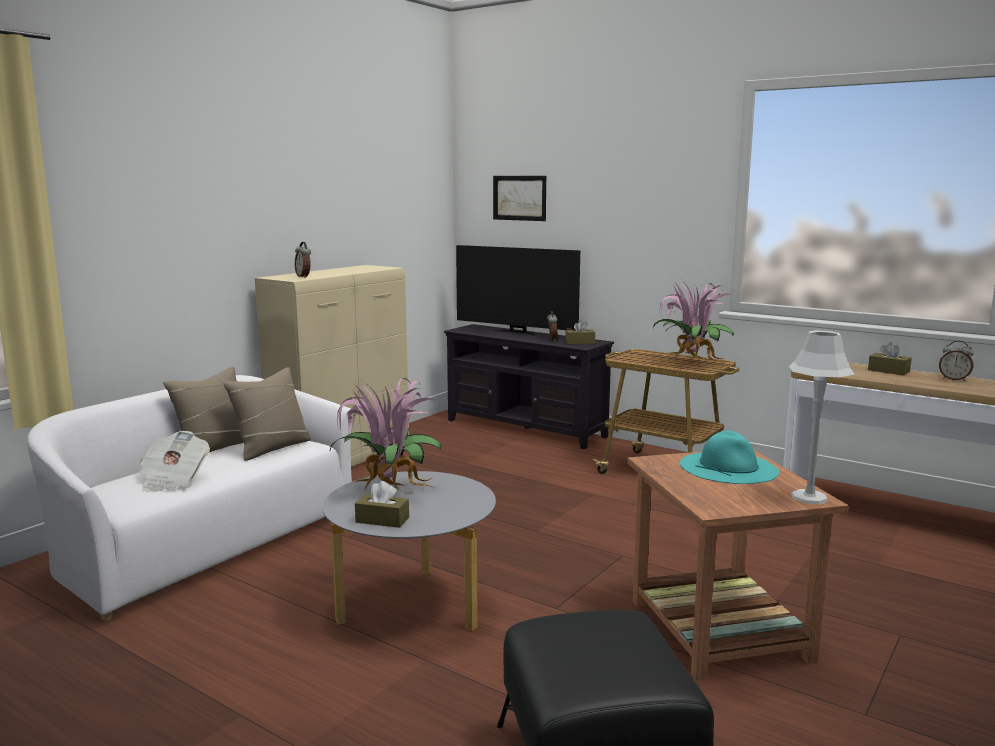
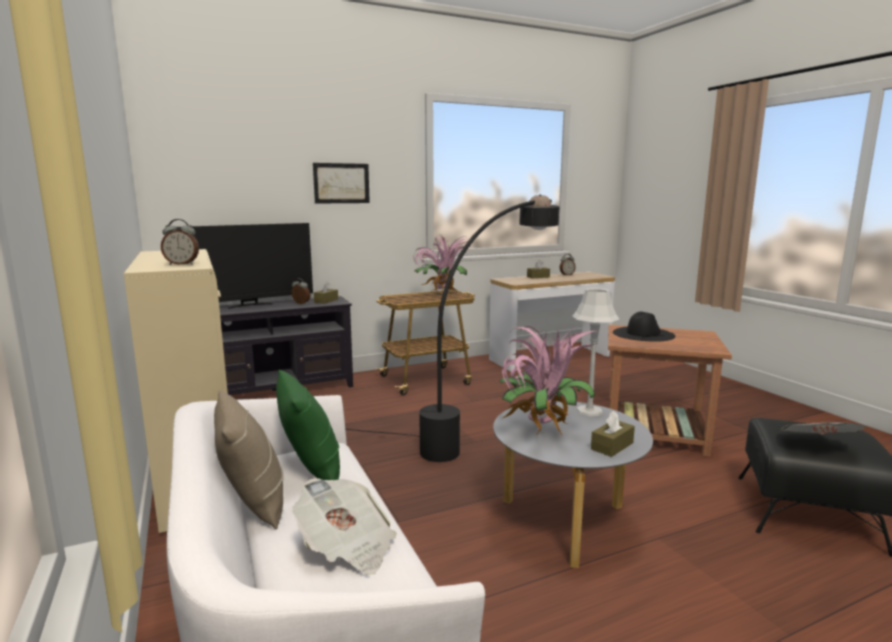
camera: 60 degrees left, 0 degrees up
beige pillow [223,367,311,461] -> green pillow [276,369,340,480]
picture [493,176,546,221] -> picture moved to [313,163,370,204]
turquoise hat [680,431,779,484] -> black hat [613,312,675,342]
grey table lamp [789,331,854,504] -> grey table lamp moved to [572,288,619,416]
none -> black floor lamp [243,195,559,462]
none -> newspaper [781,423,867,435]

